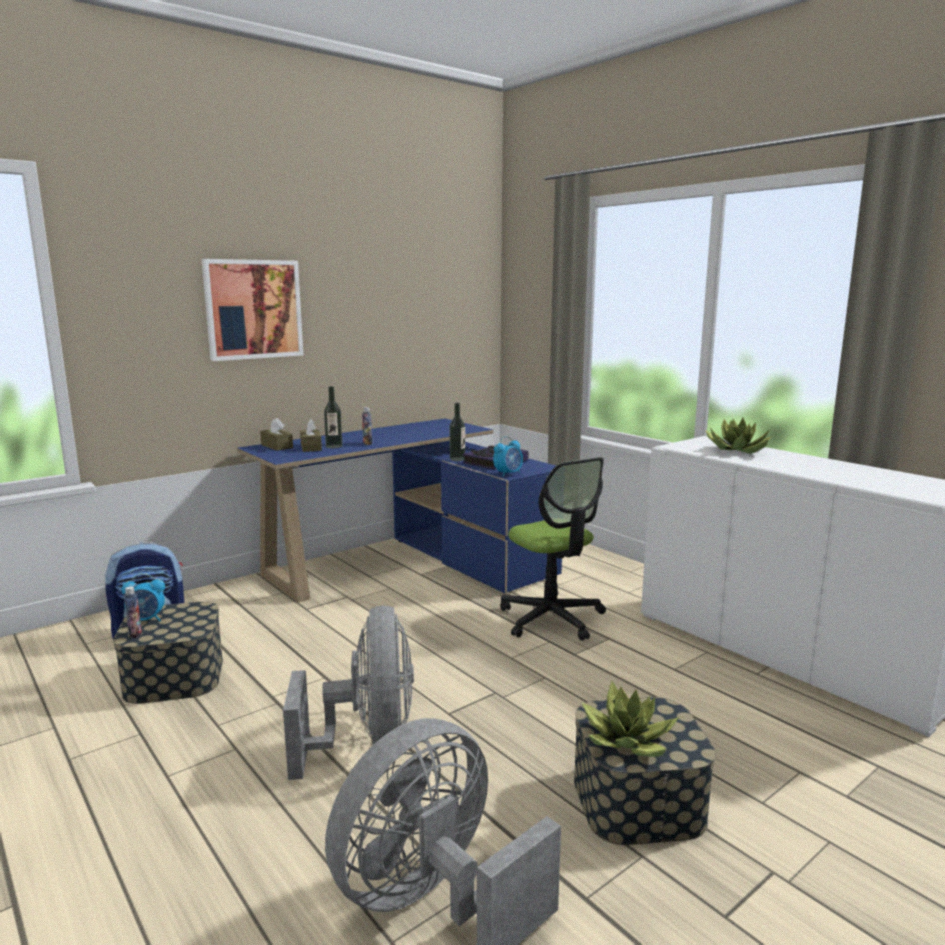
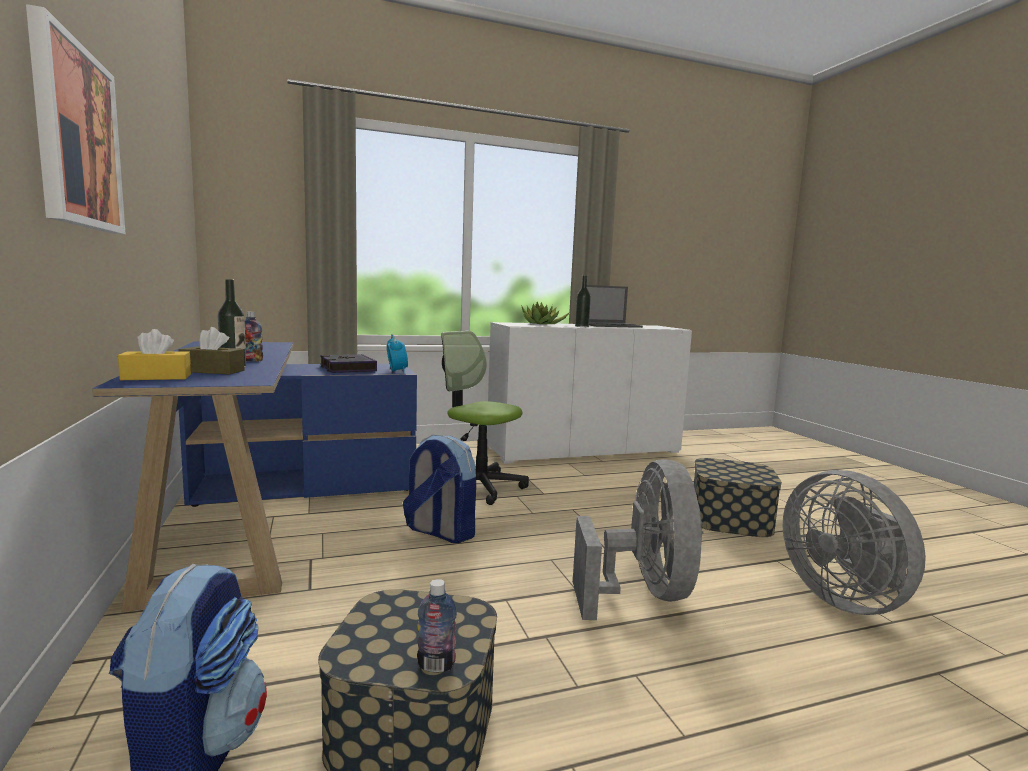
camera: 70 degrees left, 5 degrees down
alarm clock [121,573,165,622] -> none
brown tissue box [260,418,293,451] -> yellow tissue box [118,329,191,380]
grey fan [283,606,414,780] -> grey fan turned 75 degrees clockwise [573,459,703,620]
bottle [449,403,465,461] -> bottle moved to [575,275,591,327]
office chair [500,457,606,641] -> office chair turned 135 degrees counterclockwise [441,331,529,505]
potted plant [582,681,679,757] -> none
none -> backpack [403,435,476,543]
none -> laptop [587,285,643,328]

